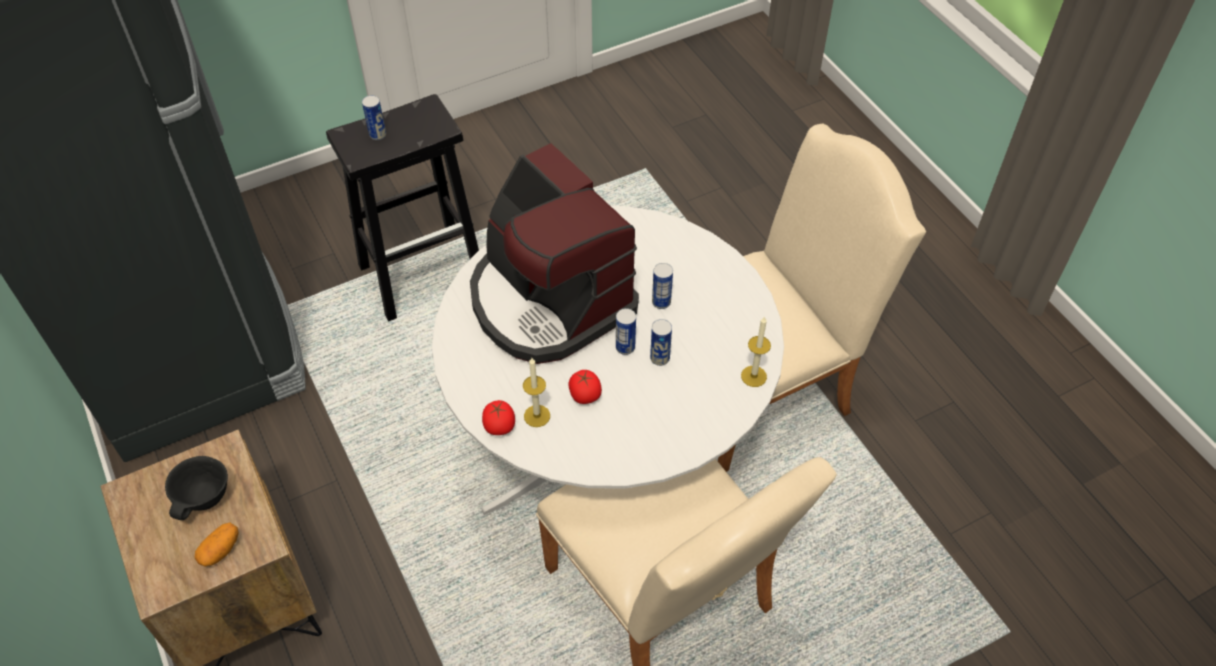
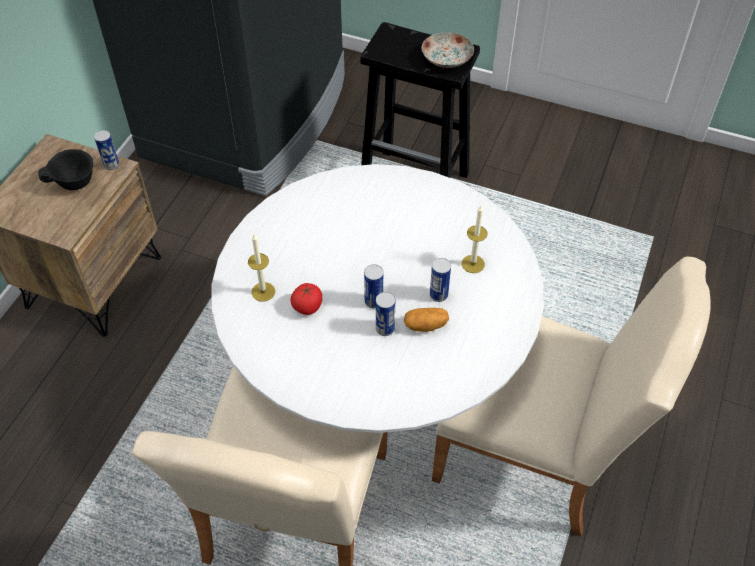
camera: 50 degrees right, 0 degrees up
potato [195,523,239,567] -> potato moved to [404,308,449,332]
can [362,95,386,140] -> can moved to [94,130,119,170]
coffee machine [470,143,639,364] -> none
tomato [482,400,515,435] -> none
candle [741,316,771,387] -> candle moved to [462,206,487,273]
none -> plate [421,32,474,68]

